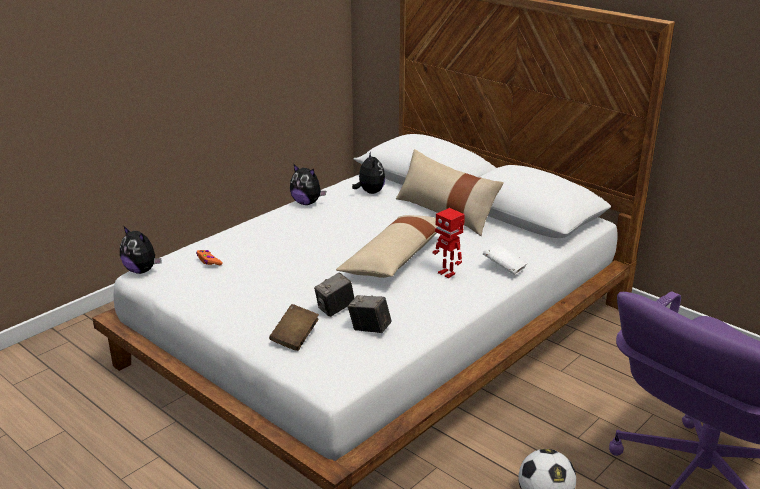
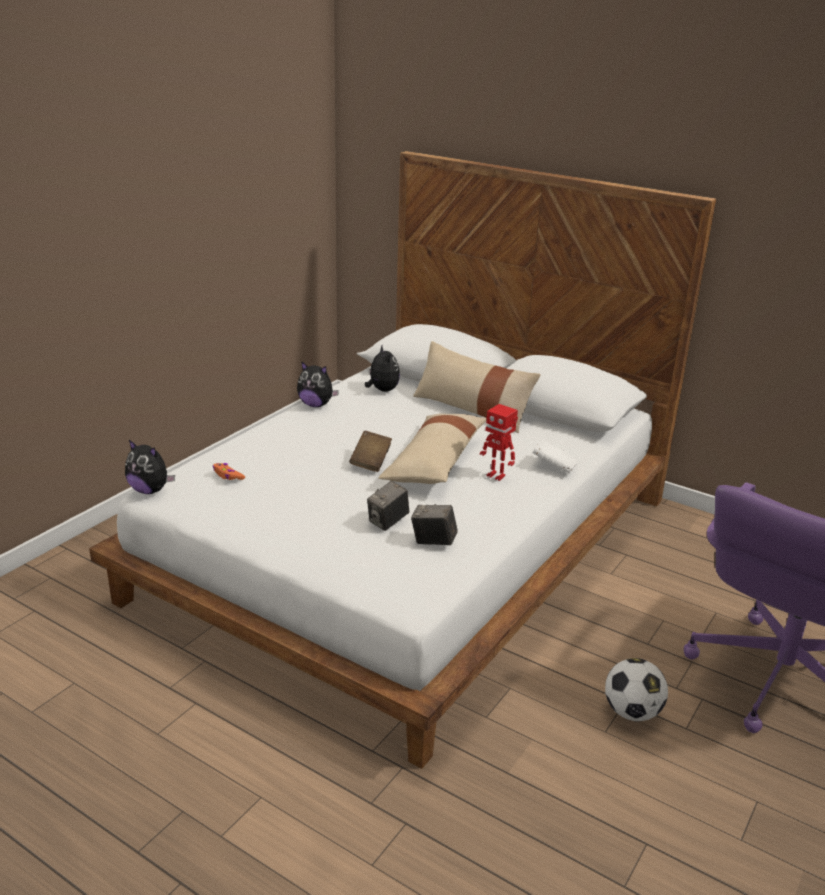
camera: 10 degrees left, 0 degrees up
brown book [269,304,319,351] -> brown book moved to [349,431,392,472]

